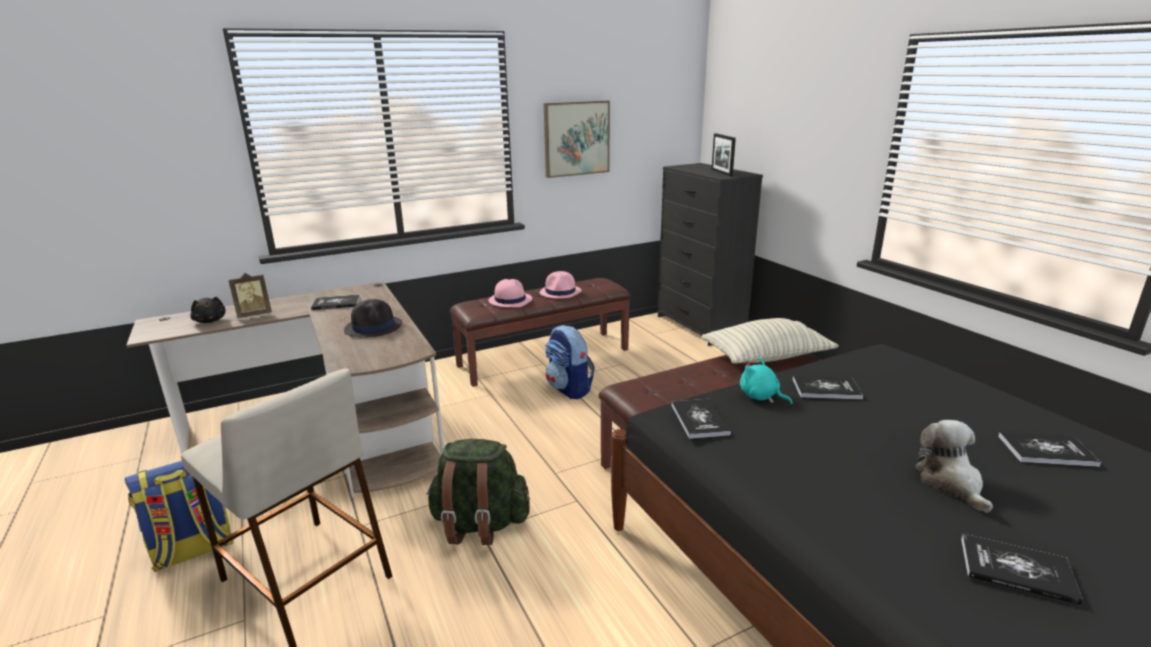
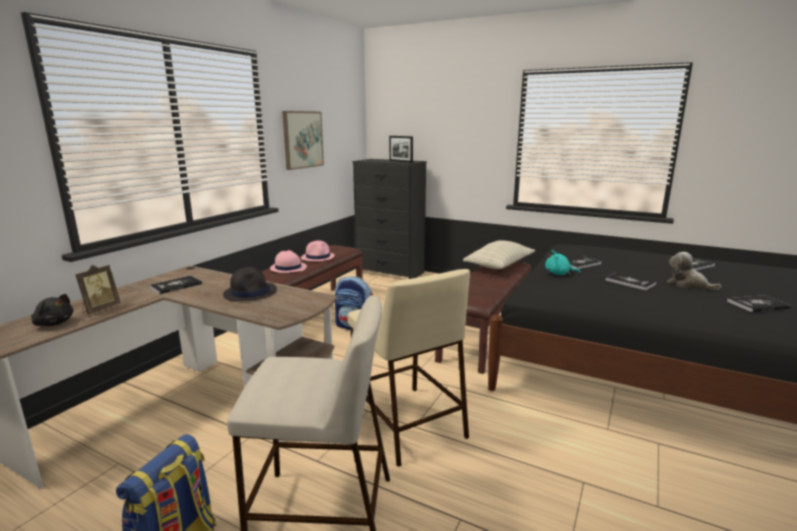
camera: 35 degrees left, 5 degrees down
green backpack [426,439,530,545] -> beige stool [348,269,470,467]
book [671,399,731,439] -> book moved to [605,272,657,291]

